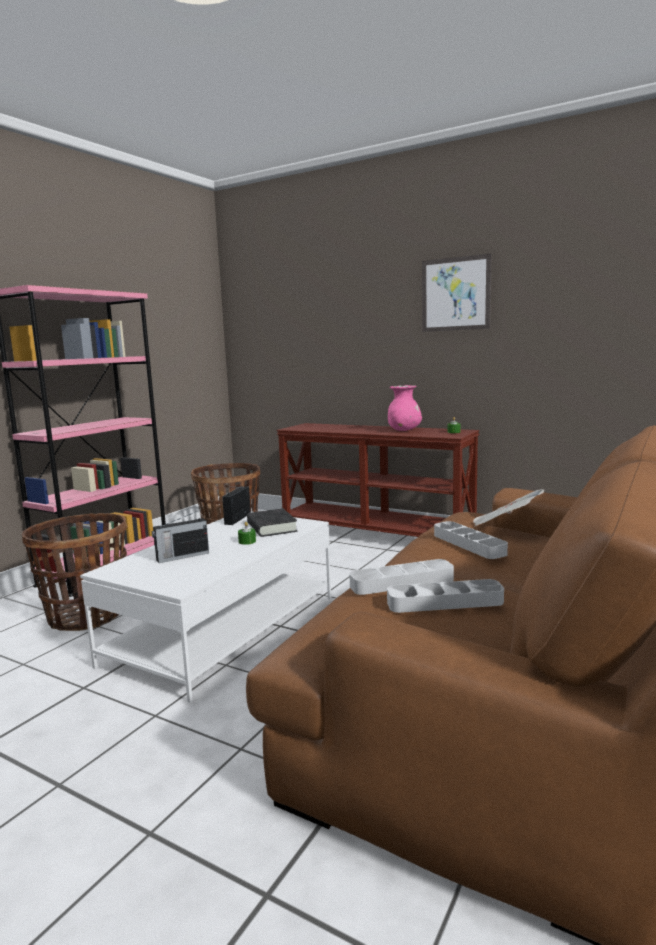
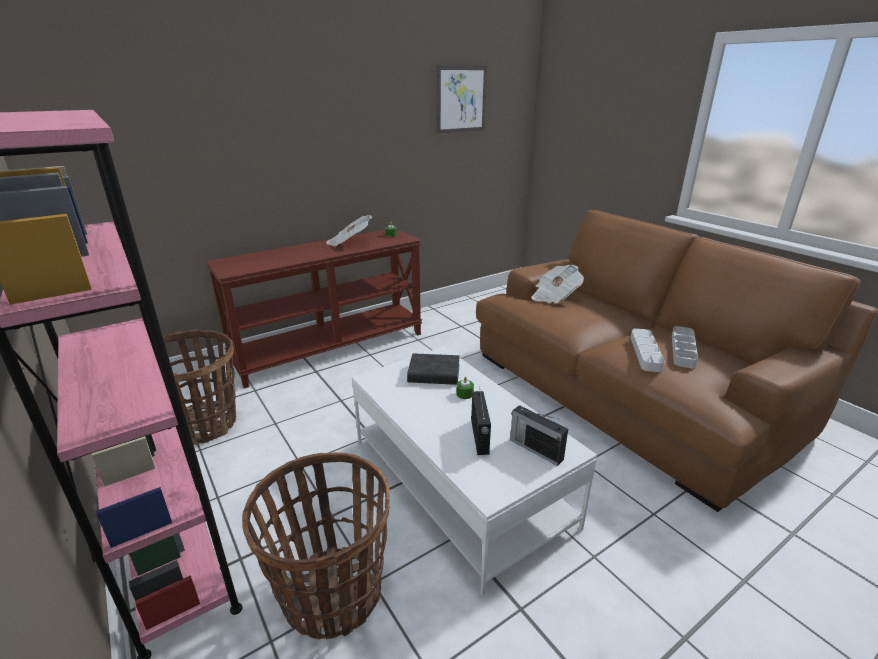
camera: 65 degrees left, 15 degrees up
radio [222,486,251,525] -> radio moved to [510,405,568,466]
pink vase [388,385,422,431] -> newspaper [326,215,372,247]
picture [422,253,492,332] -> picture moved to [436,65,487,133]
grey tray [434,521,508,559] -> none

